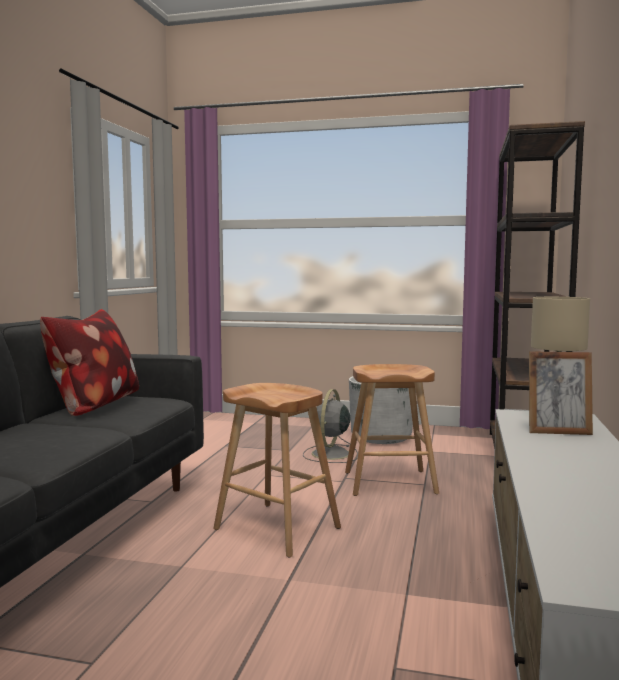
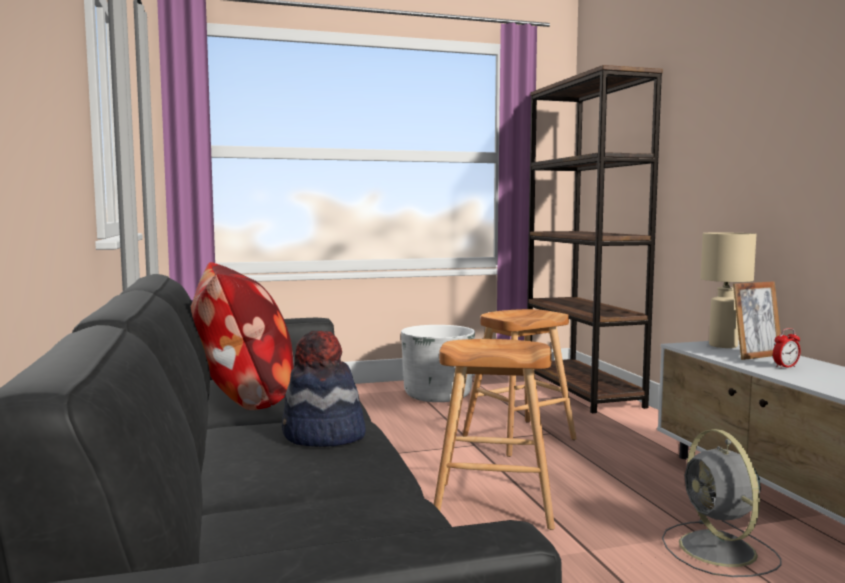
camera: 30 degrees left, 0 degrees up
grey fan [303,389,358,463] -> grey fan moved to [662,429,782,577]
none -> hat [282,331,366,447]
none -> alarm clock [773,328,801,368]

